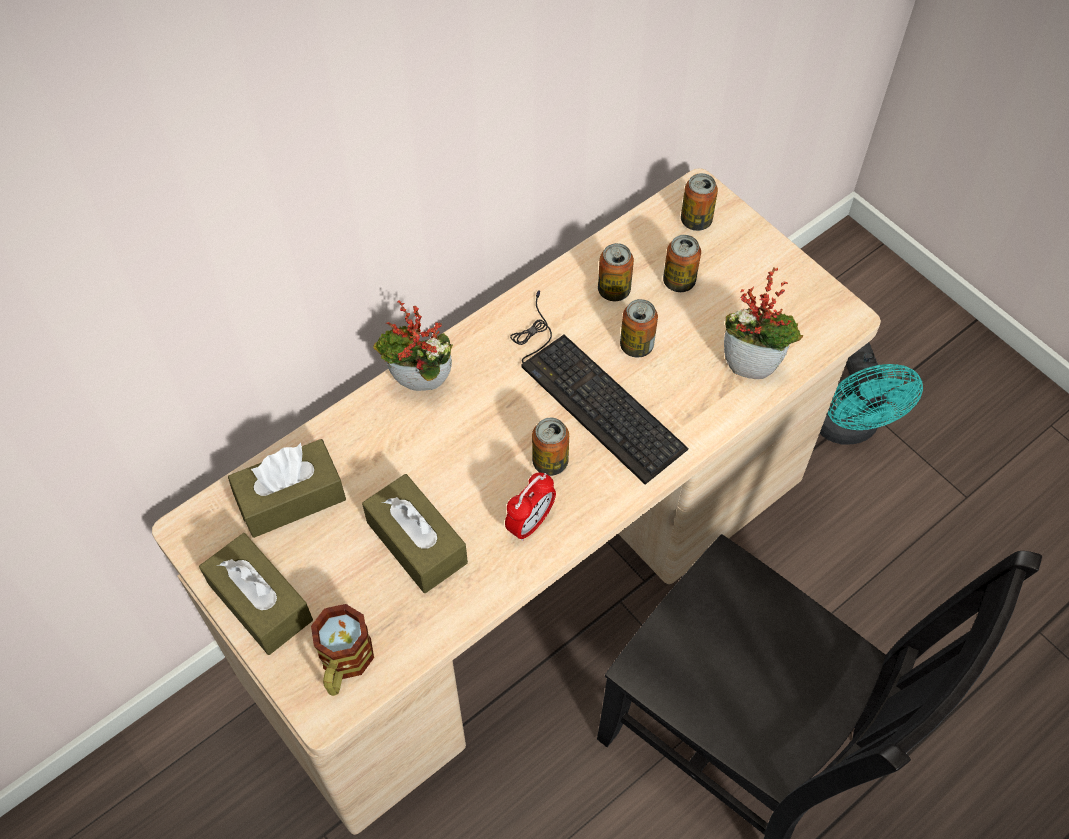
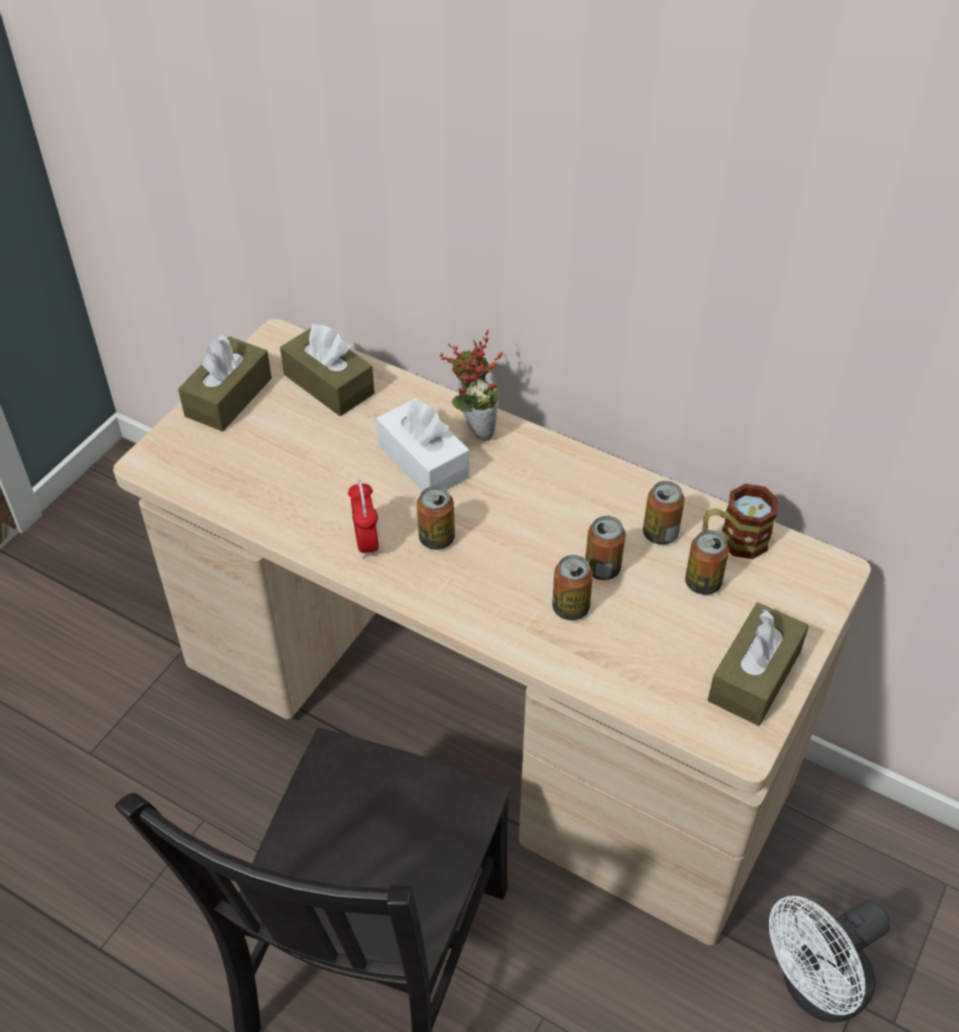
camera: 70 degrees right, 10 degrees down
mug [311,604,374,696] -> mug moved to [702,484,778,559]
brown tissue box [362,474,468,593] -> brown tissue box moved to [708,603,809,726]
alarm clock [505,473,556,541] -> alarm clock turned 120 degrees counterclockwise [348,480,378,558]
keyboard [510,290,688,485] -> none
can [681,173,718,231] -> can moved to [552,555,593,620]
potted plant [724,267,803,379] -> none
turquoise fan [820,342,923,444] -> white fan [769,896,890,1022]
none -> white tissue box [377,398,470,491]

